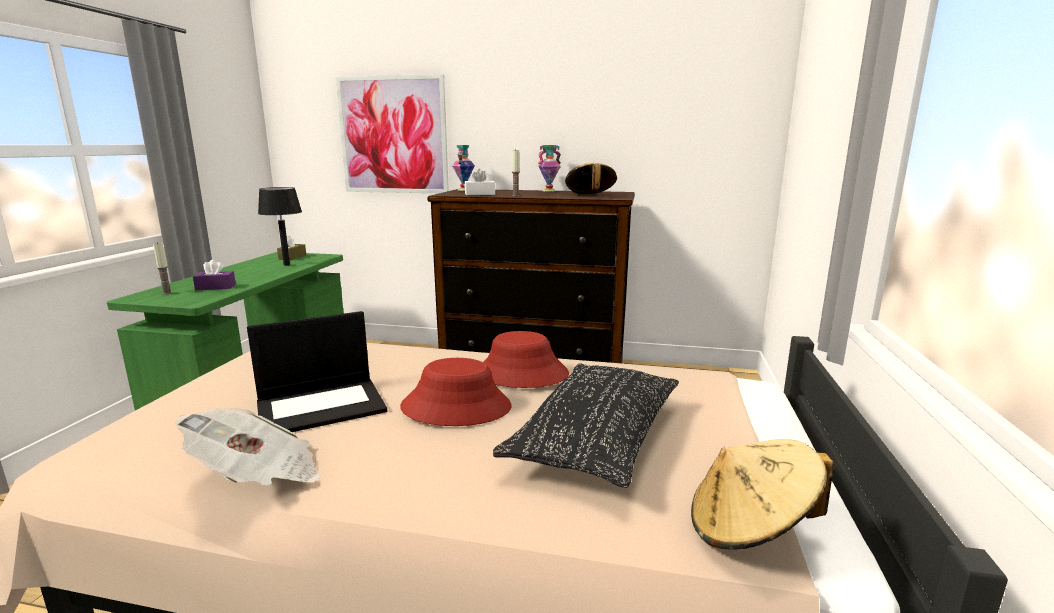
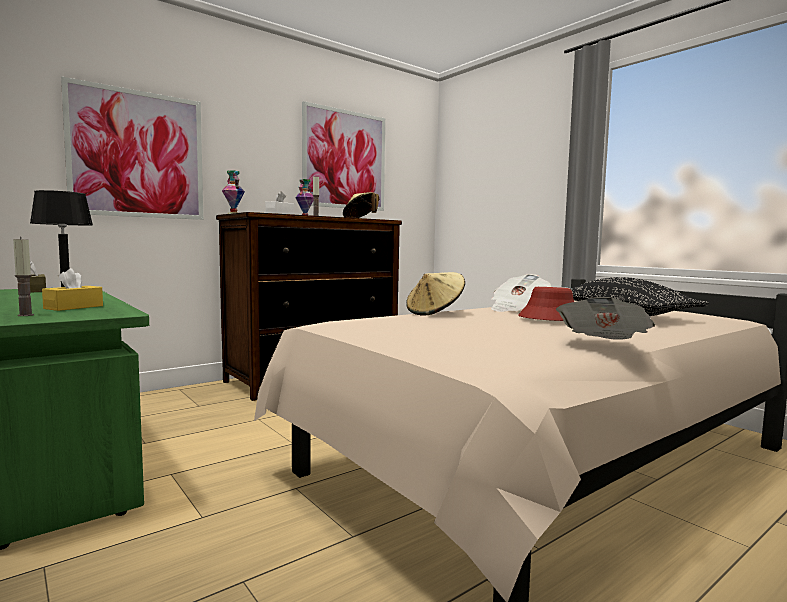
camera: 50 degrees left, 10 degrees down
purple tissue box [193,260,236,290] -> yellow tissue box [42,268,103,311]
laptop [247,311,387,432] -> none
red hat [483,331,569,388] -> newspaper [491,274,551,312]
beige hat [691,439,834,549] -> beige hat moved to [406,272,465,316]
none -> picture [302,101,385,211]

